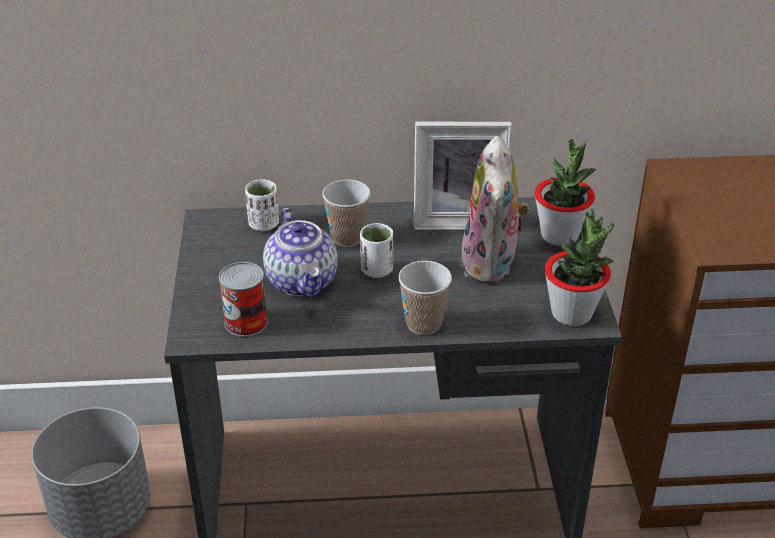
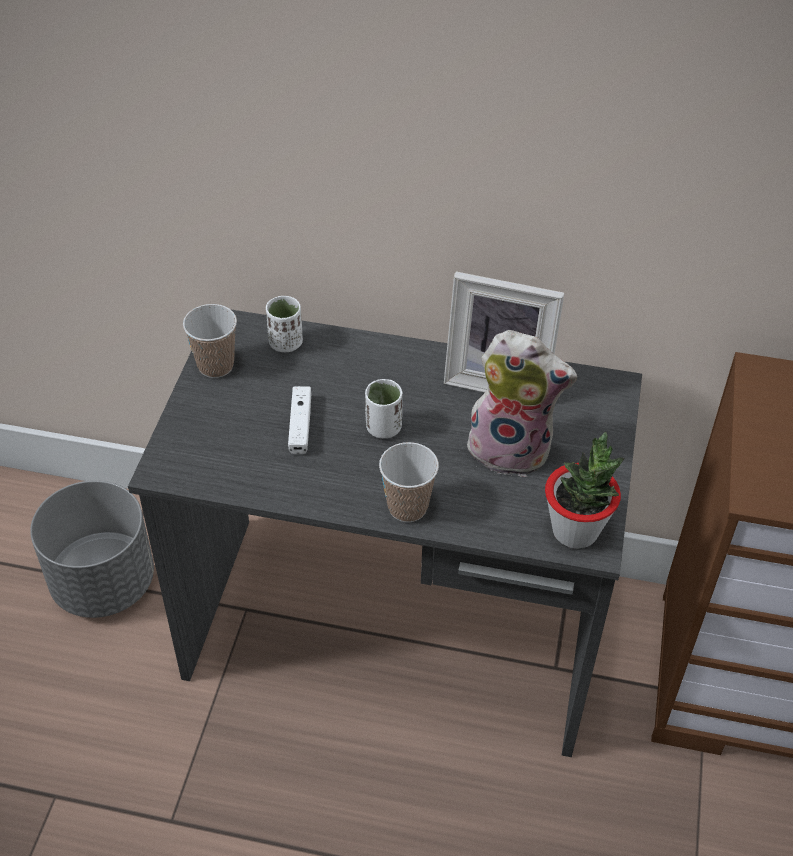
camera: 15 degrees right, 10 degrees up
can [219,262,268,337] -> none
teapot [263,208,338,298] -> white game controller [288,386,312,454]
cup [322,180,371,247] -> cup moved to [183,304,237,378]
plush toy [460,136,530,284] -> plush toy turned 90 degrees counterclockwise [467,330,577,477]
potted plant [535,139,596,246] -> none

